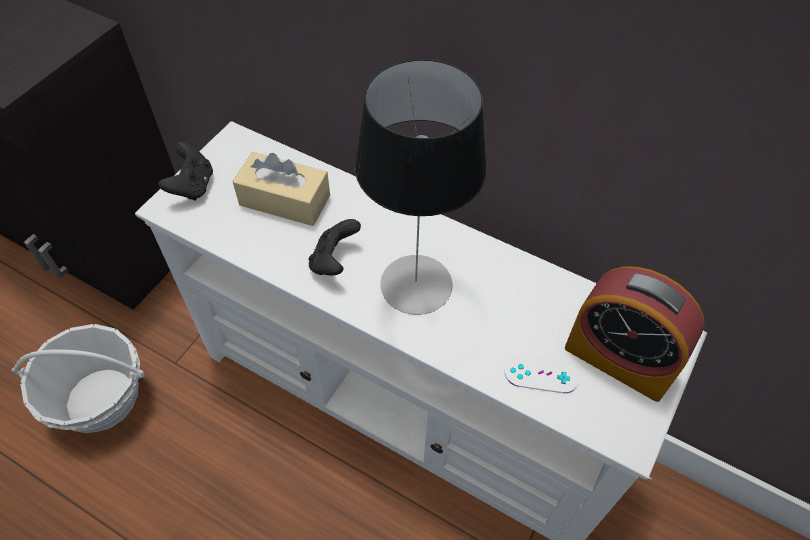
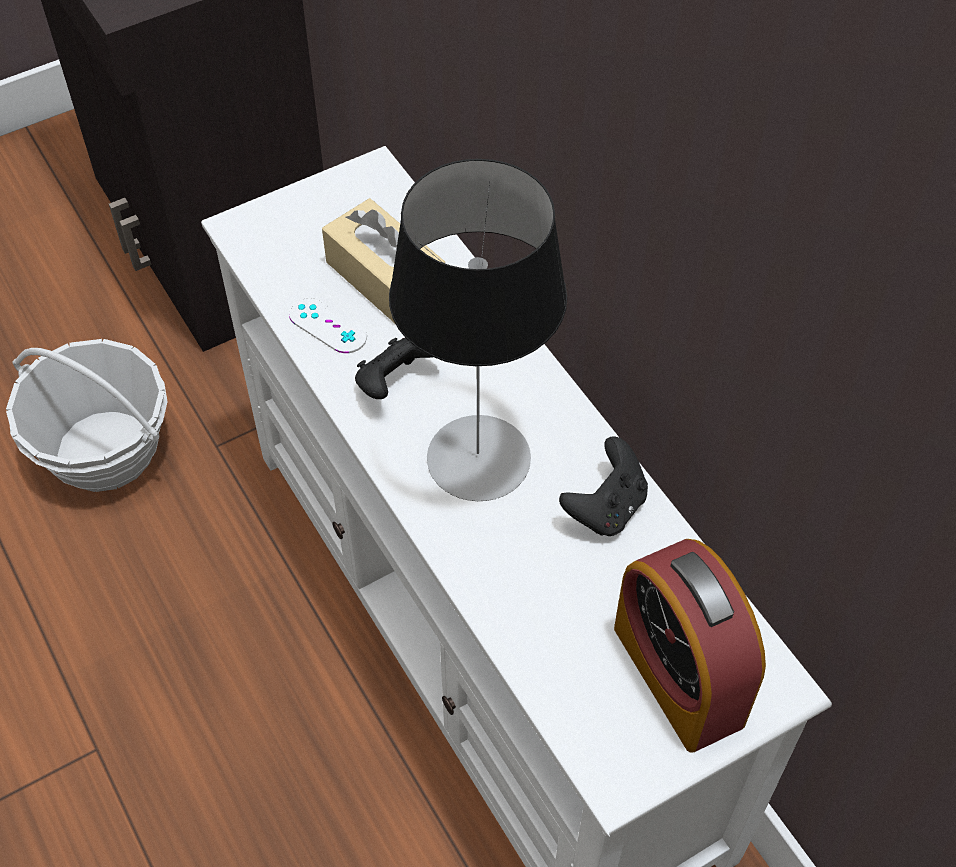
camera: 30 degrees right, 0 degrees up
black game controller [158,142,213,201] -> black game controller moved to [559,437,648,536]
white game controller [505,358,579,393] -> white game controller moved to [289,297,367,353]

